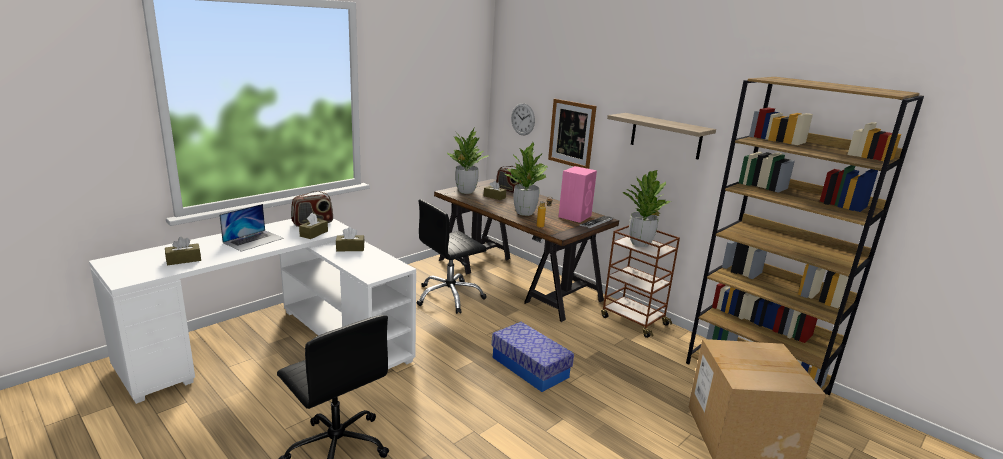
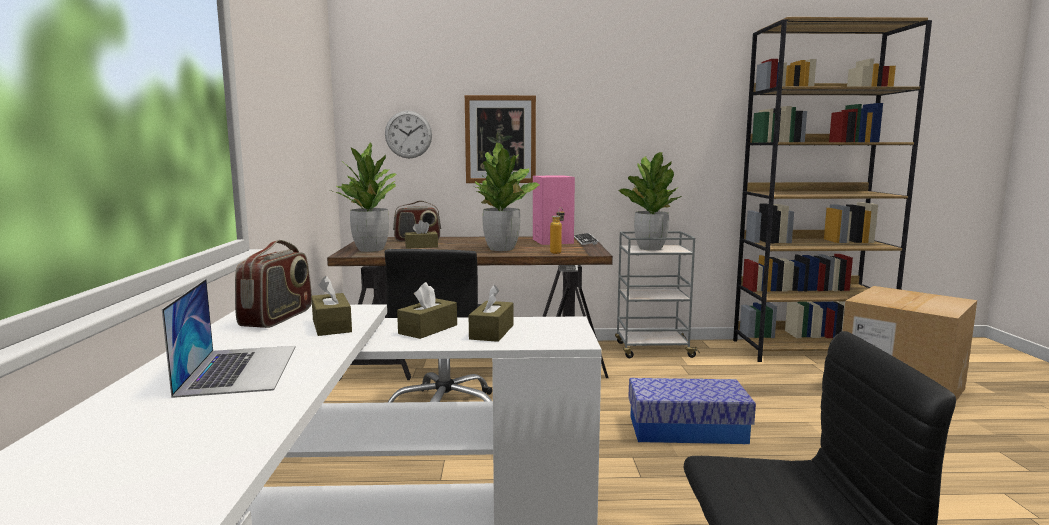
camera: 45 degrees left, 10 degrees down
brown tissue box [165,237,201,265] -> brown tissue box moved to [469,285,514,342]
brown cart [601,225,680,338] -> grey cart [615,231,700,358]
shelf [607,113,716,159] -> none

